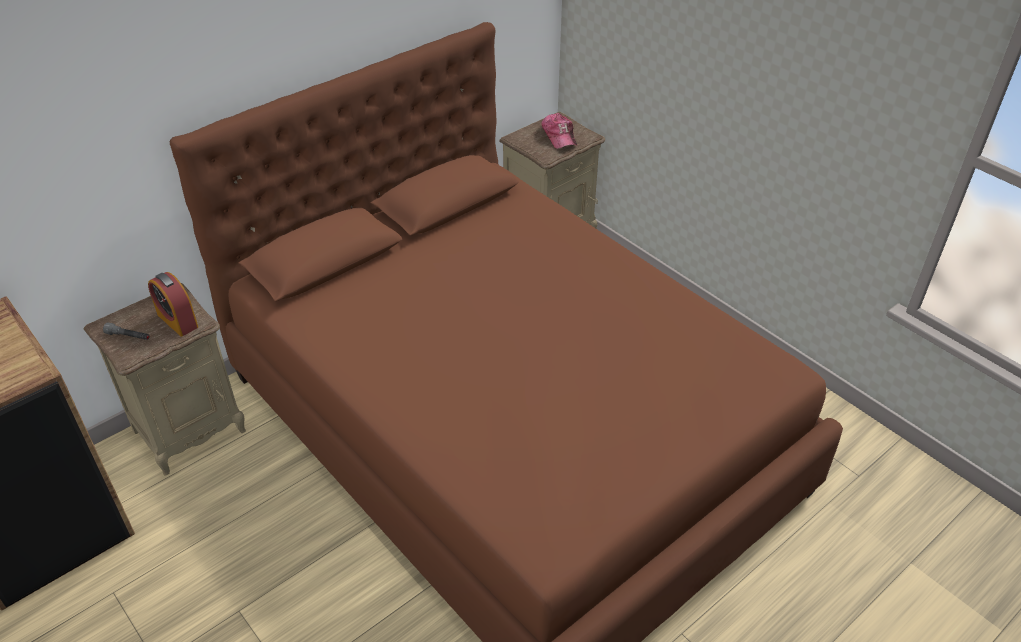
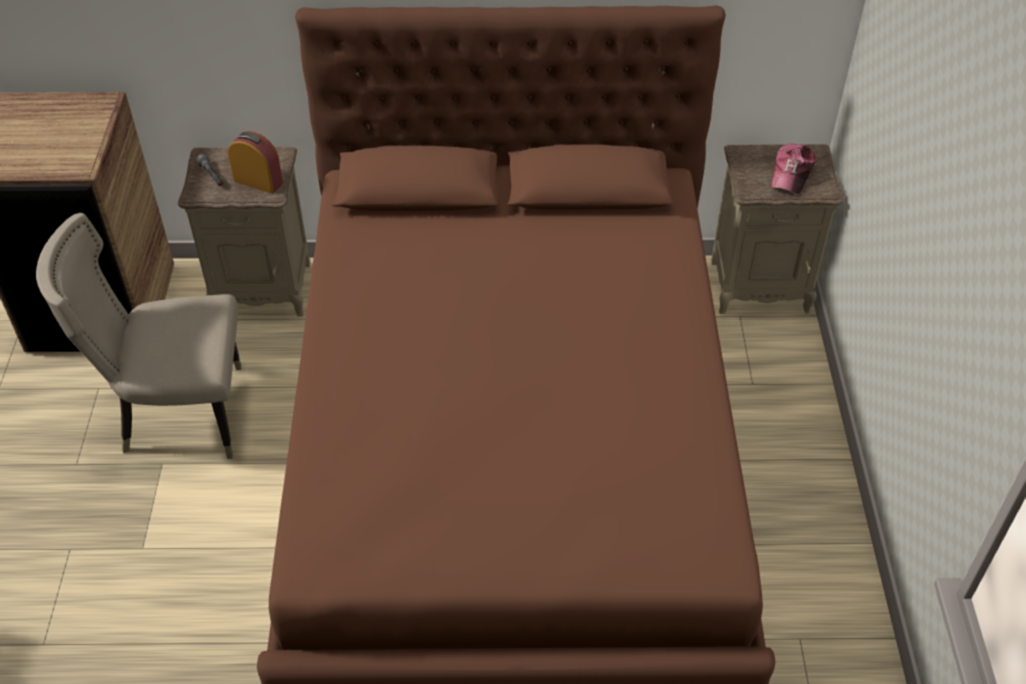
camera: 40 degrees right, 5 degrees up
alarm clock [148,272,198,336] -> alarm clock turned 120 degrees clockwise [228,131,283,194]
none -> beige chair [36,213,241,459]

